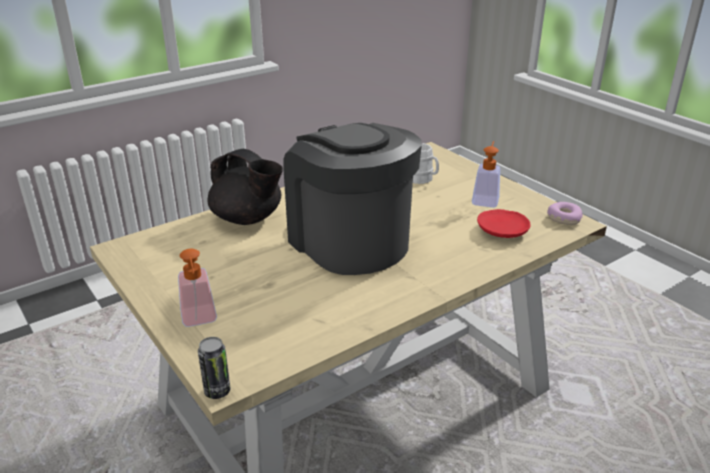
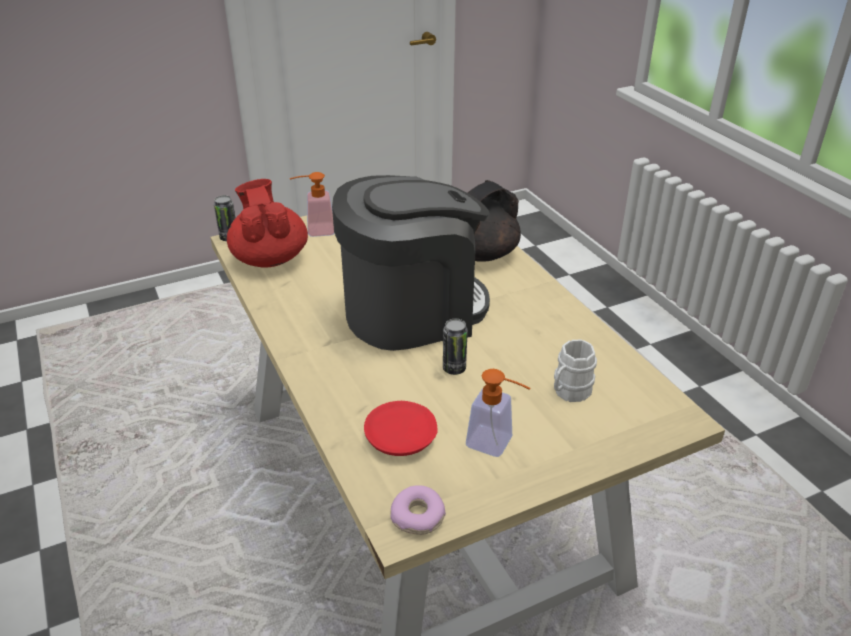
camera: 100 degrees right, 5 degrees up
none -> red teapot [227,179,308,268]
none -> can [443,319,468,375]

